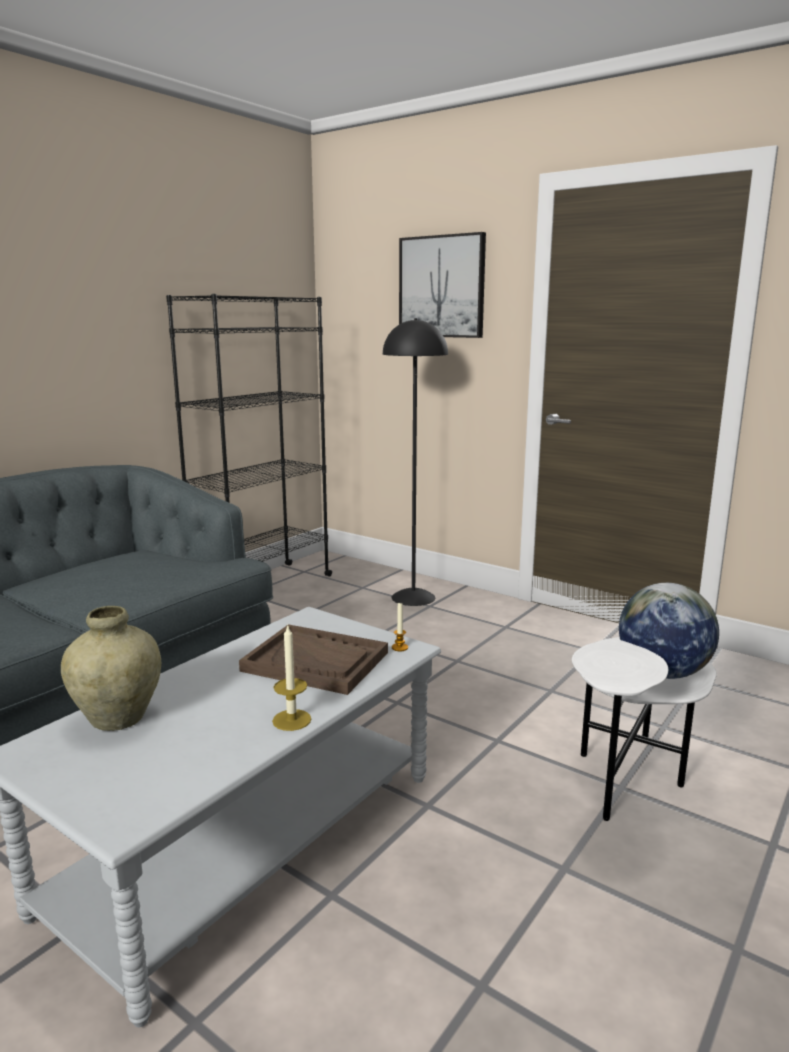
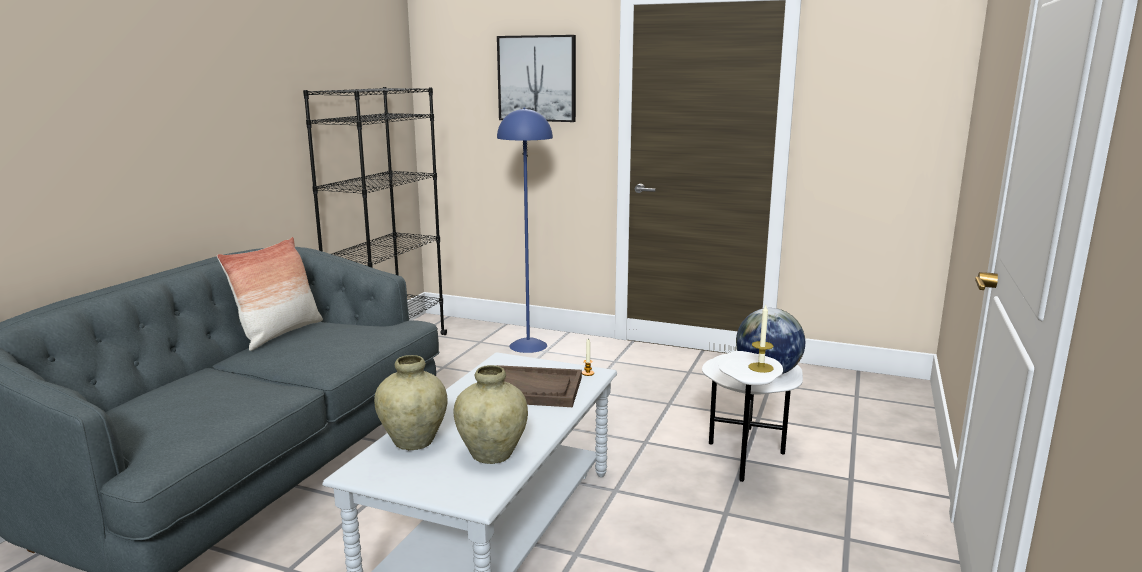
camera: 15 degrees left, 0 degrees up
candle [272,624,311,731] -> candle moved to [748,305,774,373]
black floor lamp [383,318,448,606] -> blue floor lamp [497,107,553,353]
none -> pillow [217,237,323,351]
none -> beige vase [453,365,528,464]

